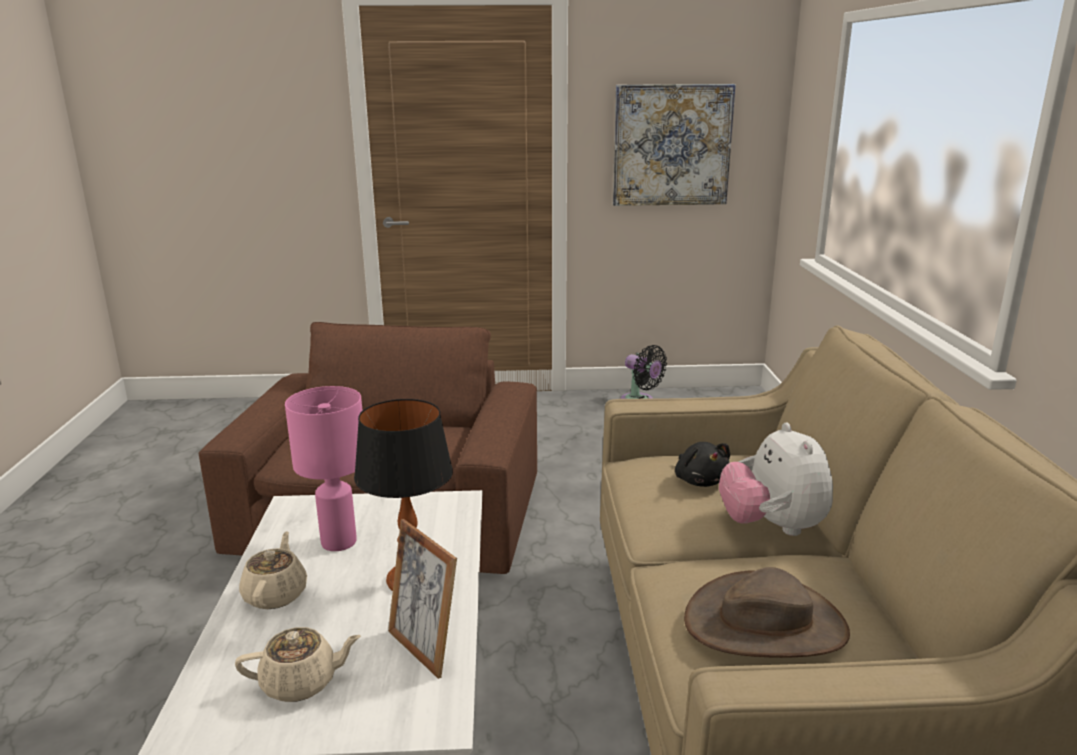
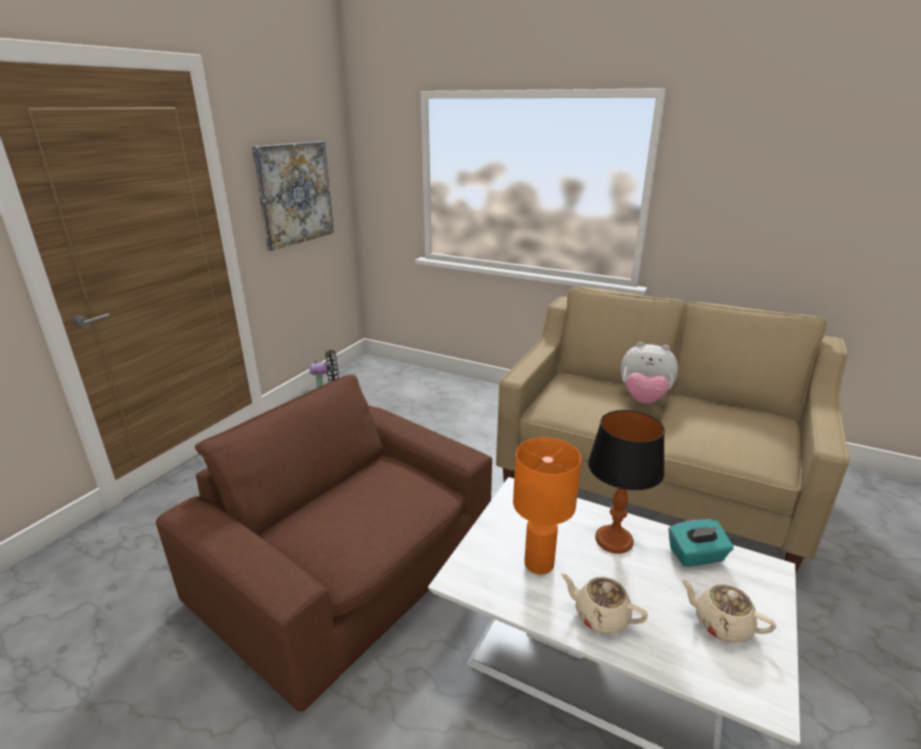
camera: 60 degrees left, 5 degrees up
beige teapot [235,627,361,702] -> beige teapot turned 75 degrees counterclockwise [680,579,776,643]
pink table lamp [285,386,363,551] -> orange table lamp [513,437,581,575]
picture frame [388,519,457,679] -> turquoise tissue box [669,519,734,567]
black plush toy [675,442,730,487] -> none
brown hat [684,567,850,658] -> none

